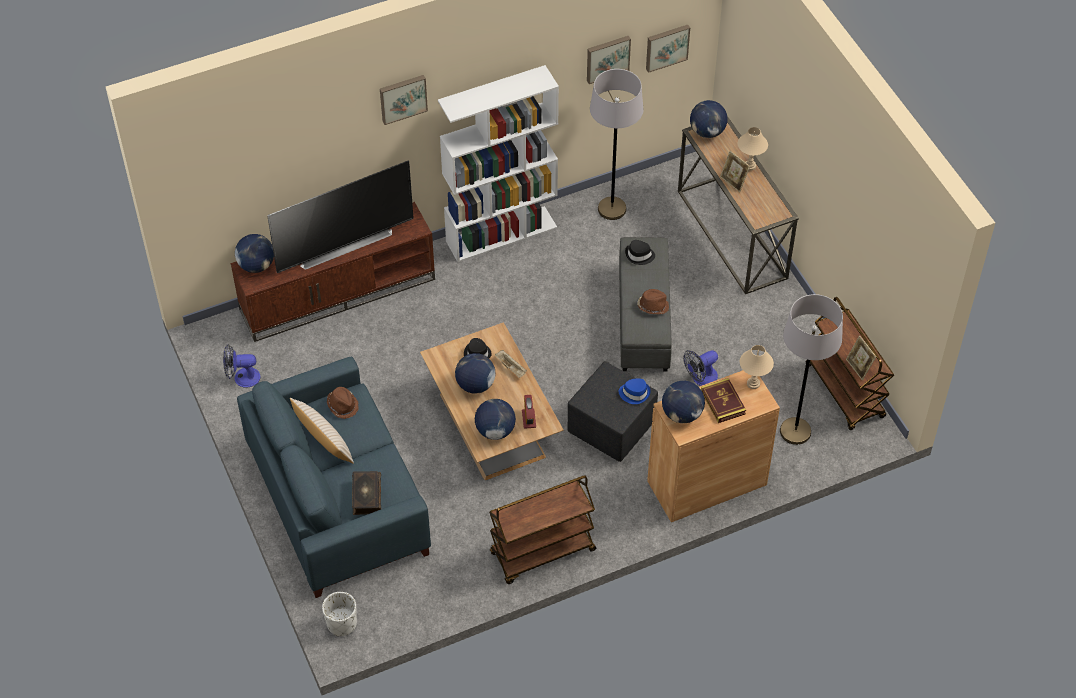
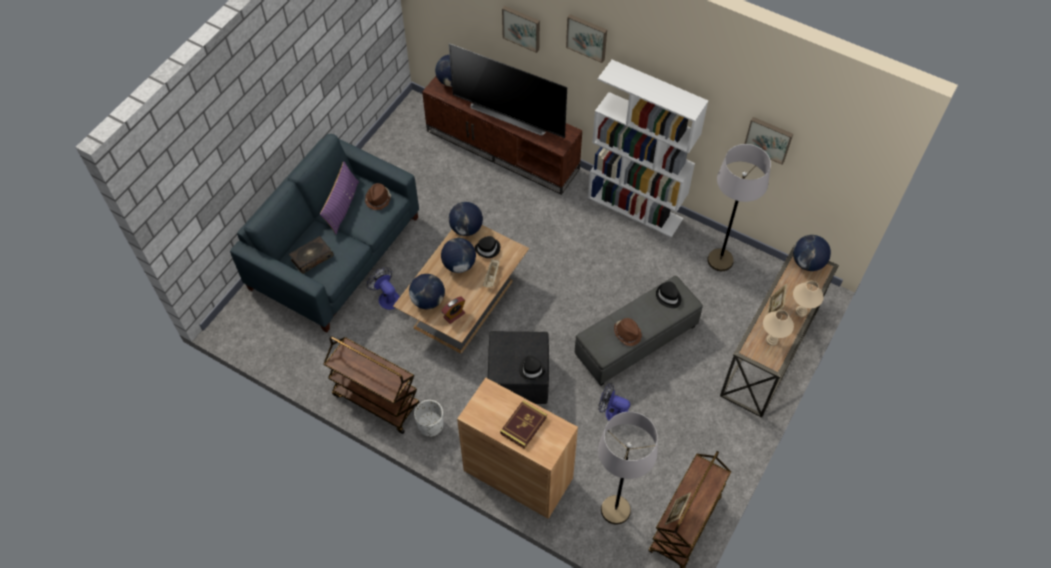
camera: 55 degrees right, 5 degrees up
fan [223,344,260,388] -> fan moved to [367,267,400,310]
beige pillow [290,398,354,464] -> purple pillow [320,161,359,234]
white planter [322,592,357,636] -> white planter moved to [414,400,443,437]
blue hat [619,378,651,404] -> black hat [519,356,545,380]
picture [646,25,690,73] -> picture moved to [502,6,540,53]
globe [662,381,705,423] -> globe moved to [449,202,483,236]
beige table lamp [740,345,774,389] -> beige table lamp moved to [763,310,794,346]

